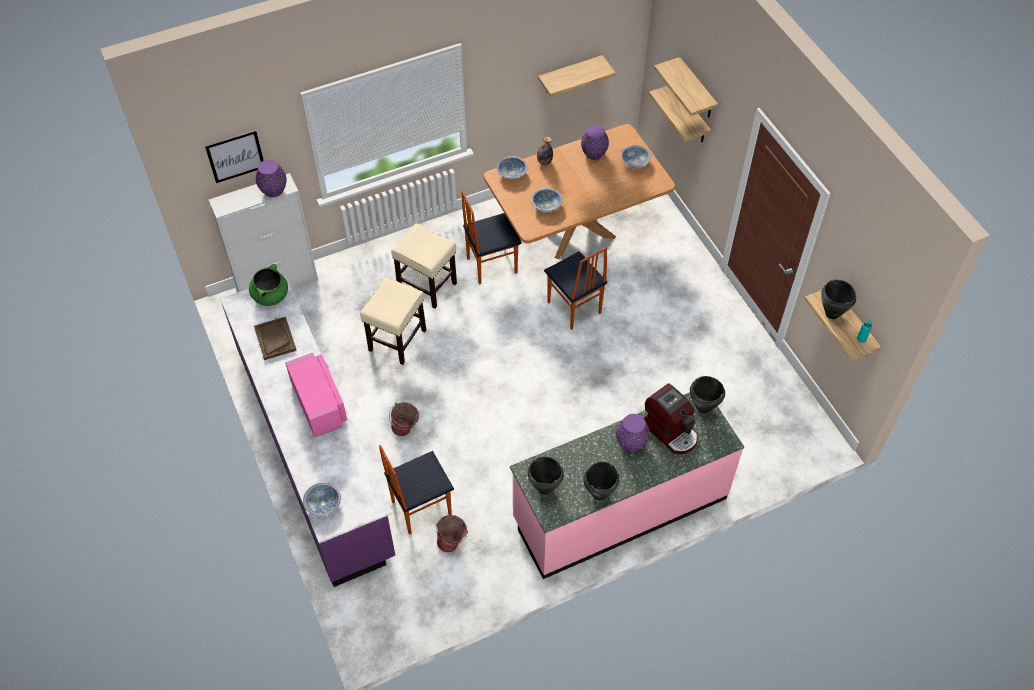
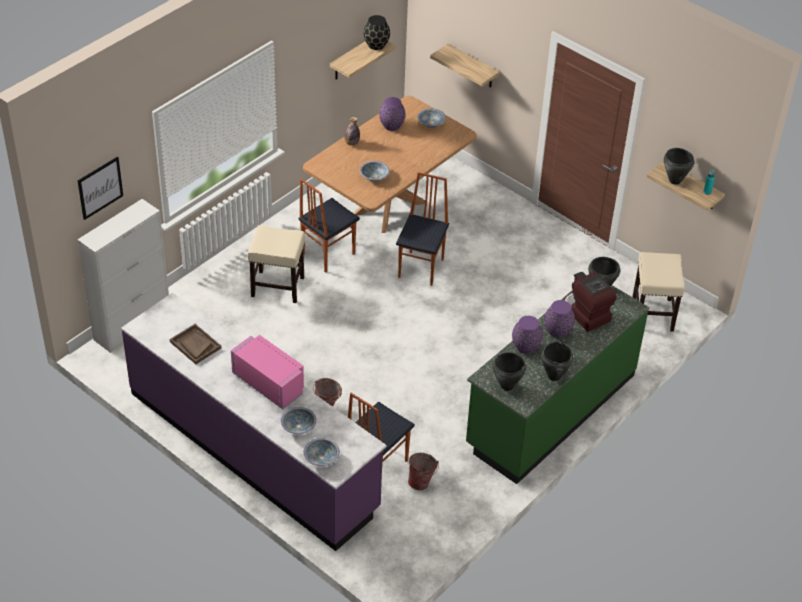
camera: 25 degrees left, 10 degrees down
green cooking pot [249,264,288,306] -> none
purple vase [256,160,287,197] -> purple vase moved to [512,316,543,354]
beige stool [360,277,426,365] -> beige stool moved to [632,252,685,332]
bowl [497,156,528,179] -> bowl moved to [281,407,317,434]
pink counter [510,392,744,579] -> green counter [466,285,649,484]
chair [544,247,607,330] -> chair turned 105 degrees counterclockwise [396,172,449,286]
coffee machine [644,383,698,454] -> coffee machine turned 150 degrees counterclockwise [564,272,616,332]
shelf [654,57,718,117] -> none
none -> black vase [364,15,390,50]

